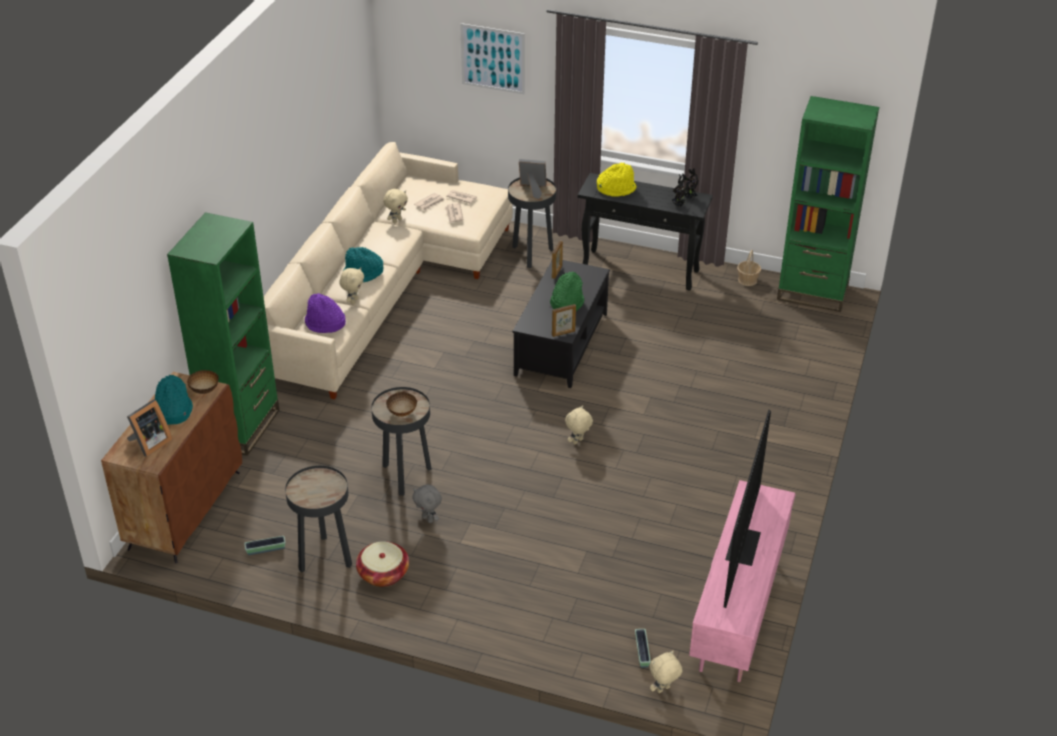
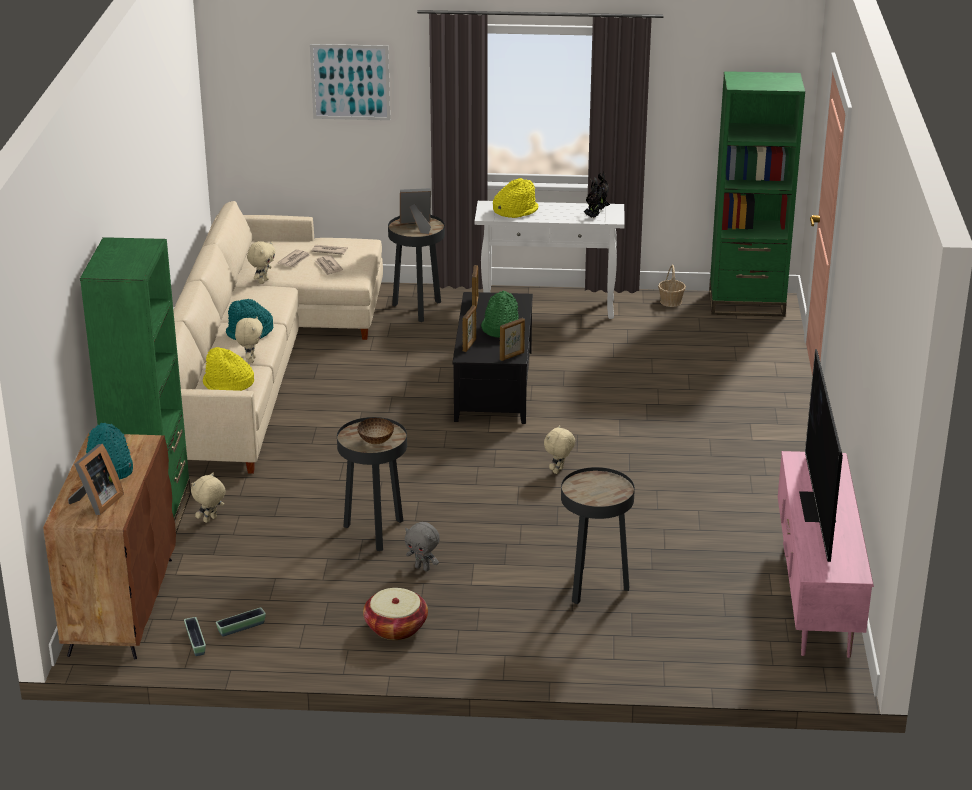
camera: 15 degrees left, 10 degrees down
bowl [187,370,219,394] -> none
black side table [285,466,352,573] -> black side table moved to [561,467,635,604]
purple hat [305,293,346,333] -> yellow hat [203,347,254,391]
black console table [578,173,713,290] -> white console table [475,201,625,319]
planter [635,629,651,668] -> planter moved to [184,617,206,656]
beige plush toy [650,651,683,693] -> beige plush toy moved to [191,473,226,523]
none -> picture frame [463,306,476,352]

